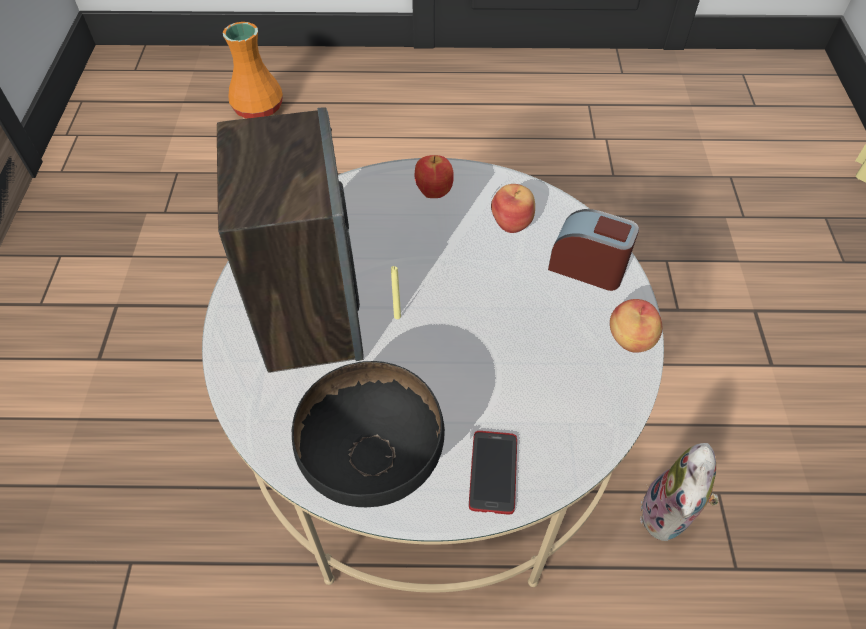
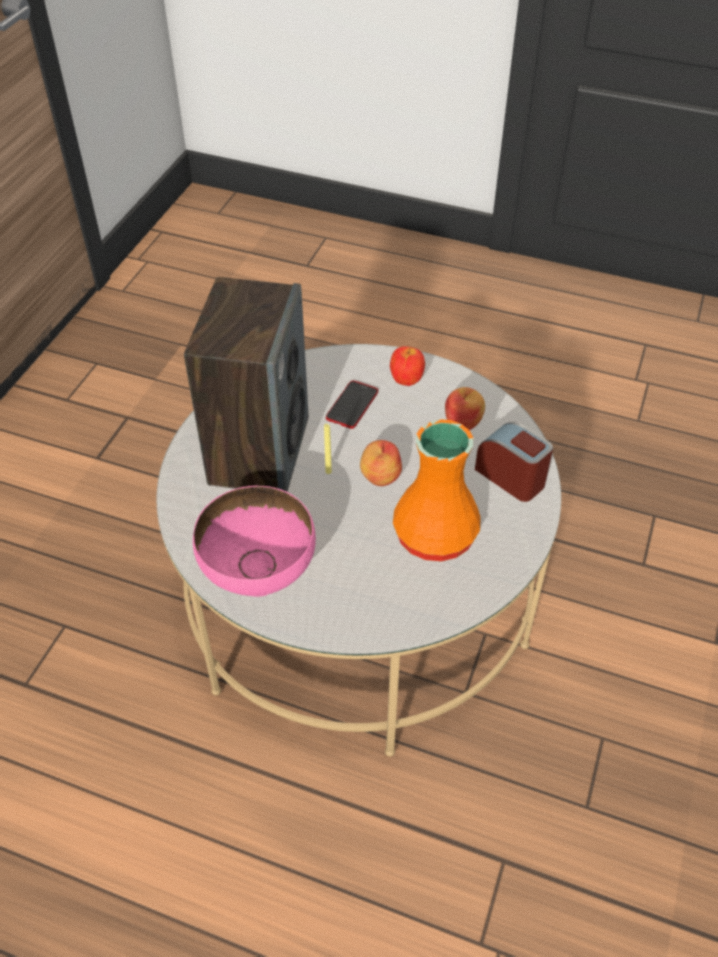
camera: 20 degrees right, 5 degrees down
orange vase [223,22,283,119] -> orange vase moved to [393,419,481,561]
black bowl [292,361,445,507] -> pink bowl [193,486,316,597]
phone [469,431,517,514] -> phone moved to [326,380,378,429]
apple [610,299,662,353] -> apple moved to [360,440,402,486]
plush toy [640,443,719,541] -> none

